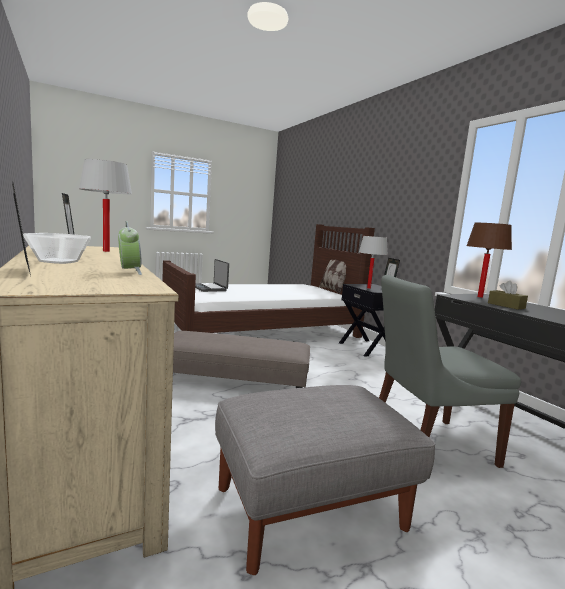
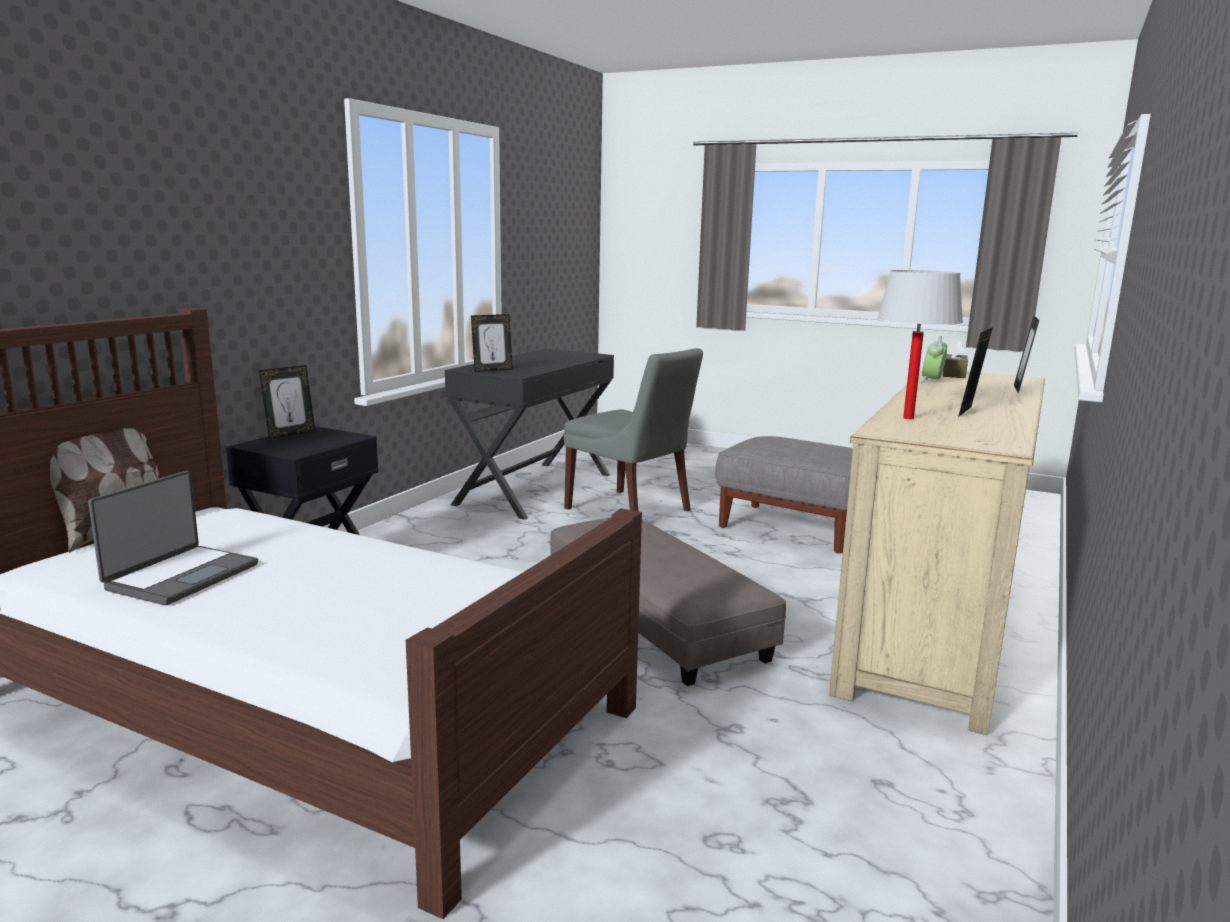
camera: 125 degrees left, 5 degrees up
bowl [23,233,91,264] -> none
laptop [195,259,229,292] -> laptop moved to [88,471,258,605]
white table lamp [359,236,388,289] -> none
brown table lamp [466,223,512,298] -> picture frame [471,314,513,372]
brown tissue box [488,281,528,310] -> brown tissue box moved to [943,341,968,378]

